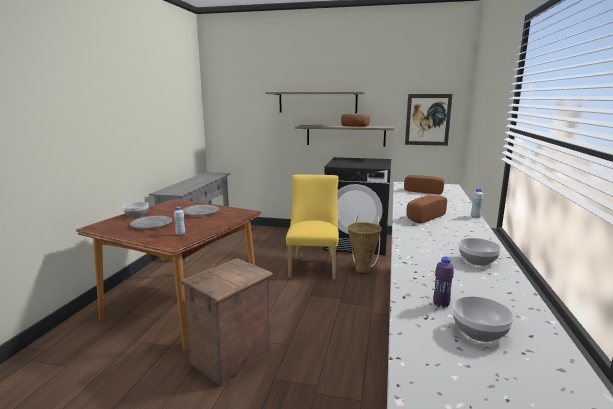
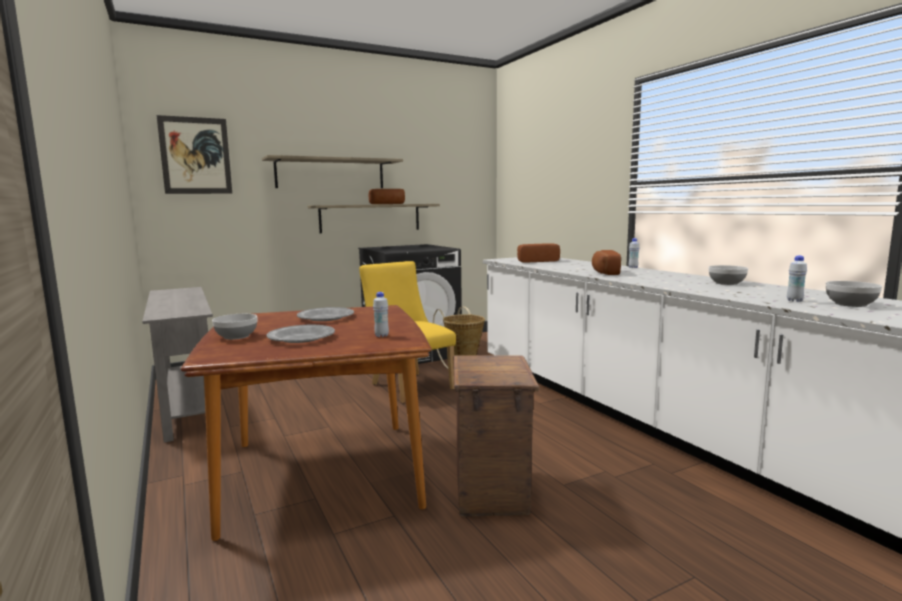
camera: 40 degrees left, 5 degrees down
picture [405,94,453,146] -> picture moved to [157,115,232,194]
purple bottle [433,256,454,308] -> white bottle [787,255,807,302]

